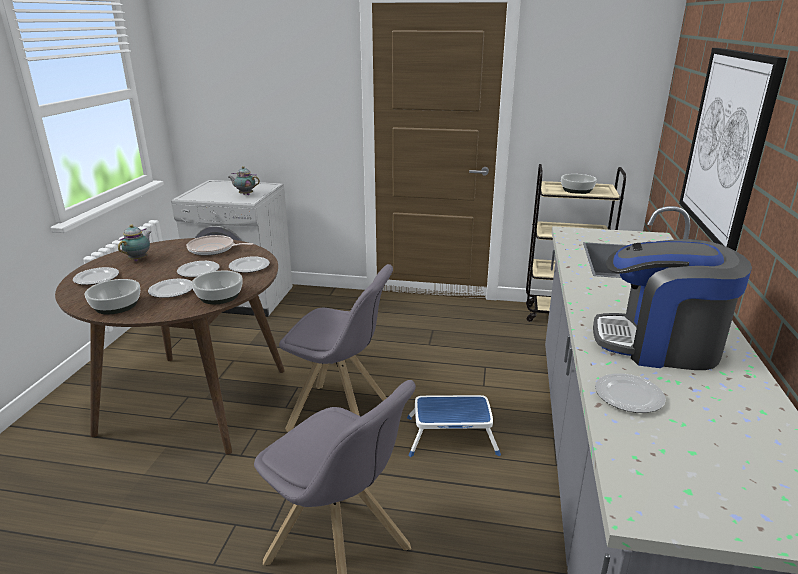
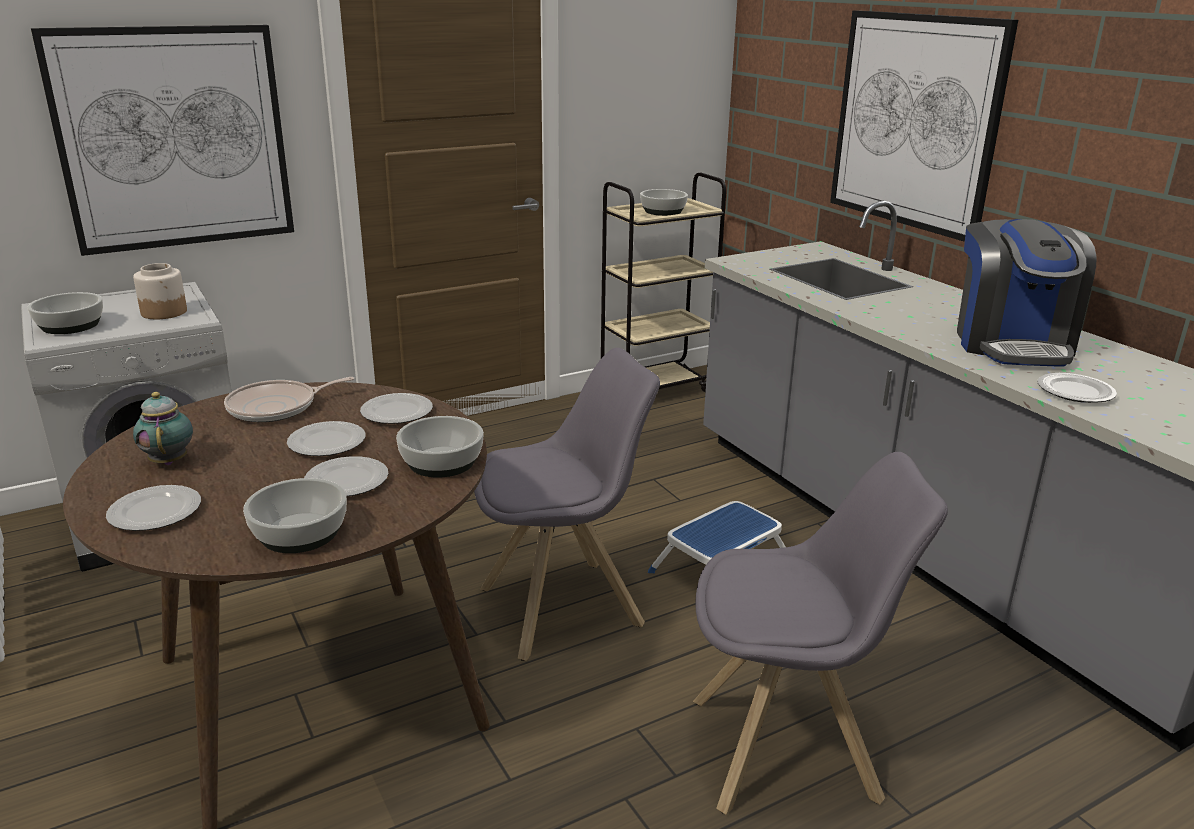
camera: 40 degrees left, 0 degrees up
teapot [229,166,260,195] -> jar [133,263,187,319]
coffee machine [593,239,752,370] -> coffee machine turned 60 degrees counterclockwise [957,219,1096,367]
none -> bowl [27,292,103,334]
none -> picture [31,25,294,256]

